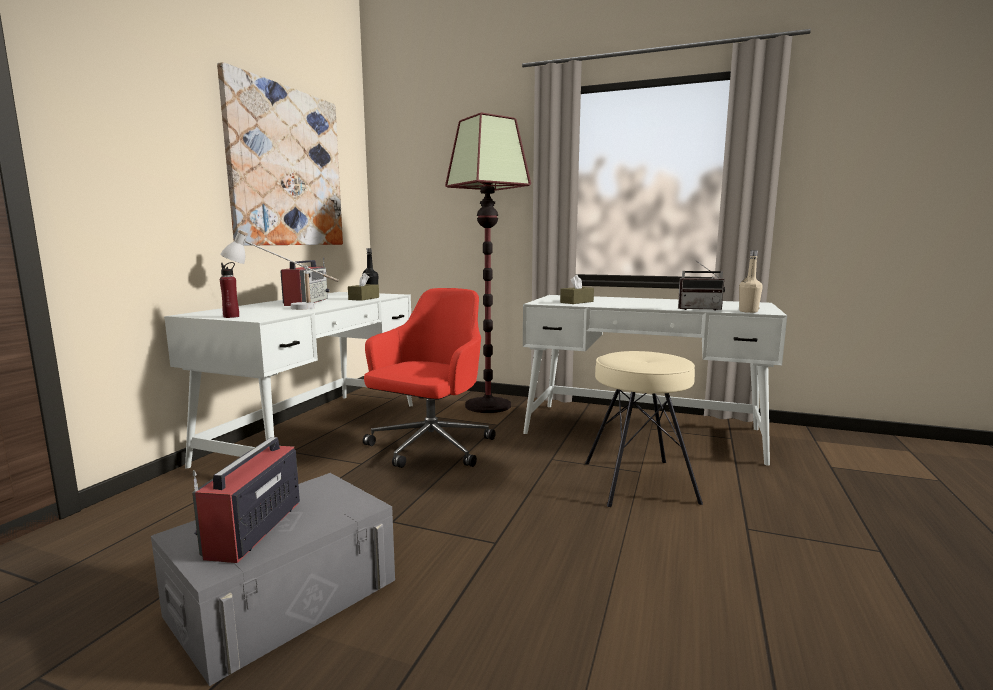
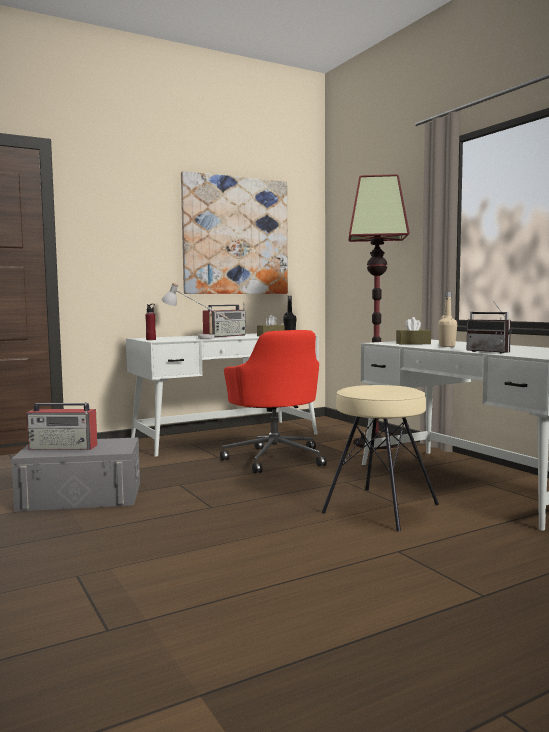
camera: 40 degrees right, 5 degrees down
radio [192,437,300,563] -> radio turned 135 degrees counterclockwise [26,402,97,450]
red office chair [363,288,496,468] -> red office chair turned 90 degrees clockwise [220,330,327,473]
beige bottle [739,250,763,313] -> beige bottle moved to [438,292,457,347]

